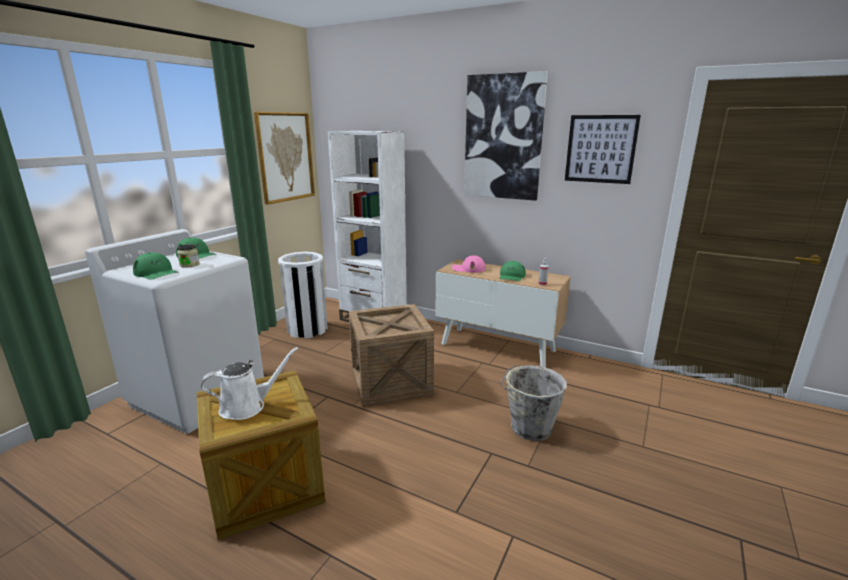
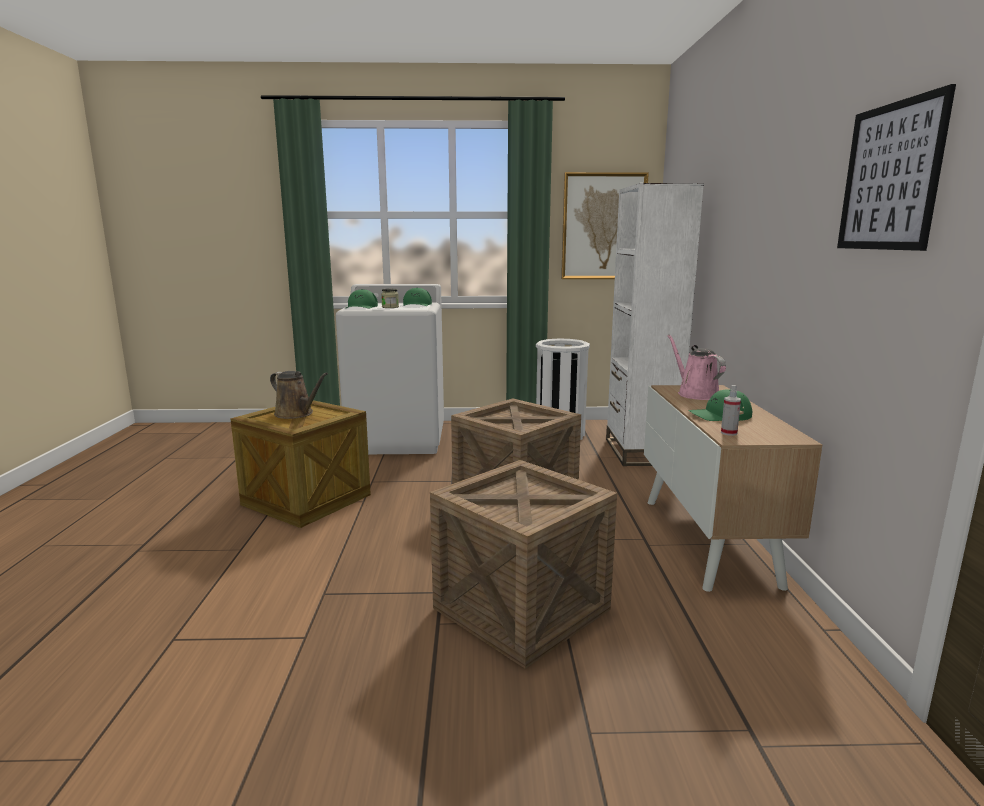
camera: 60 degrees right, 5 degrees down
white watering can [201,347,298,420] -> brown watering can [270,371,328,419]
pink cap [452,256,486,273] -> pink watering can [667,335,726,400]
picture [464,71,548,201] -> none
grey bucket [499,365,567,441] -> crate [430,460,617,669]

